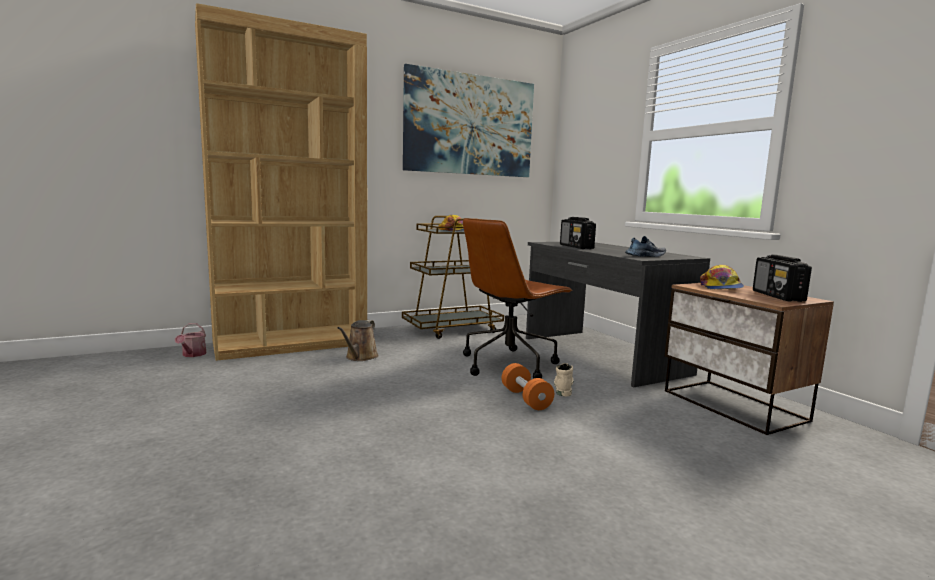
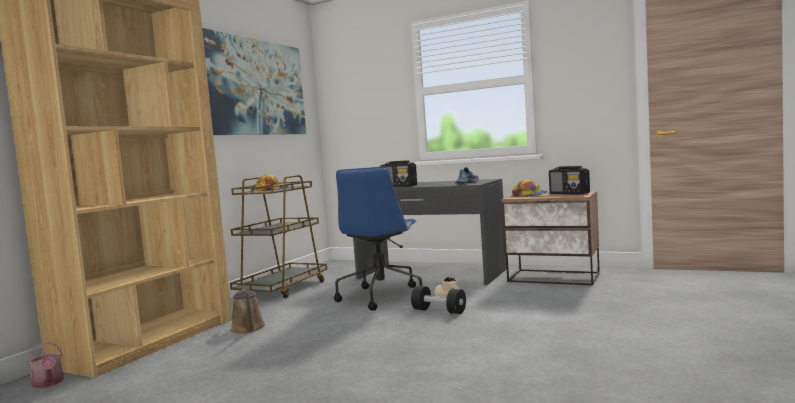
camera: 35 degrees left, 5 degrees down
brown office chair [463,218,572,379] -> blue office chair [334,167,422,311]
orange dumbbell [502,363,554,410] -> black dumbbell [411,286,466,314]

